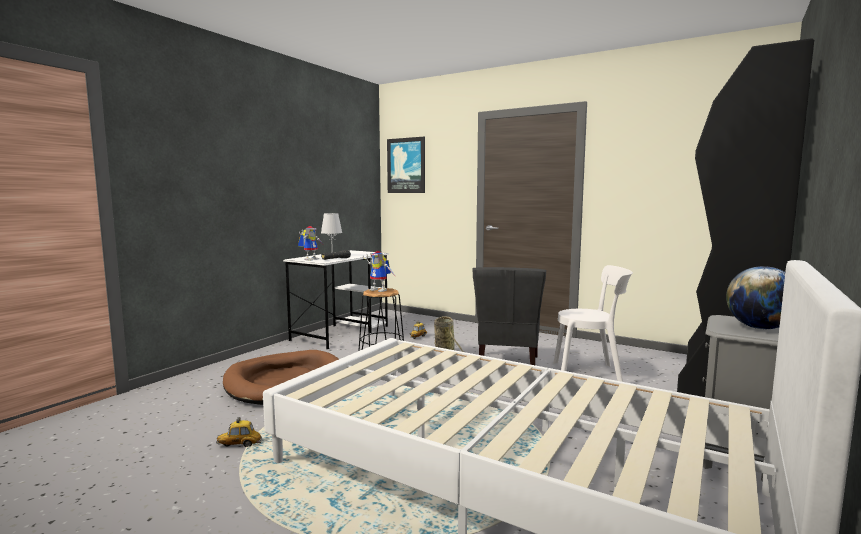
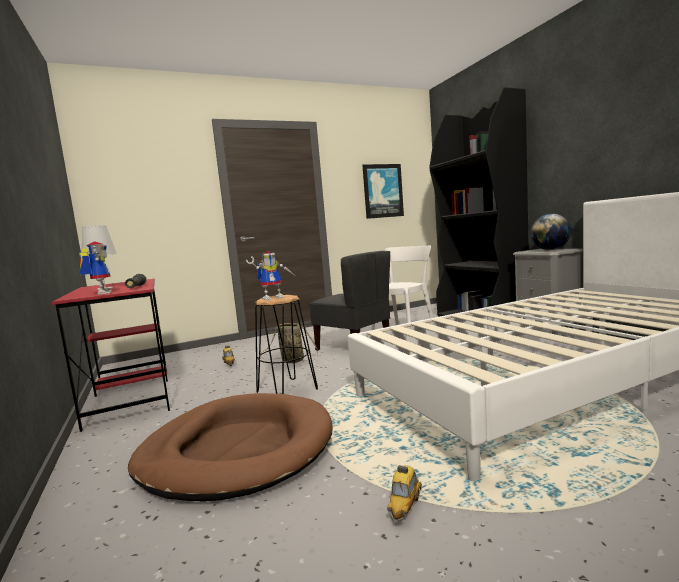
camera: 55 degrees left, 0 degrees up
white desk [283,250,389,349] -> red desk [51,279,170,432]
picture [387,137,425,193] -> picture moved to [362,164,404,219]

